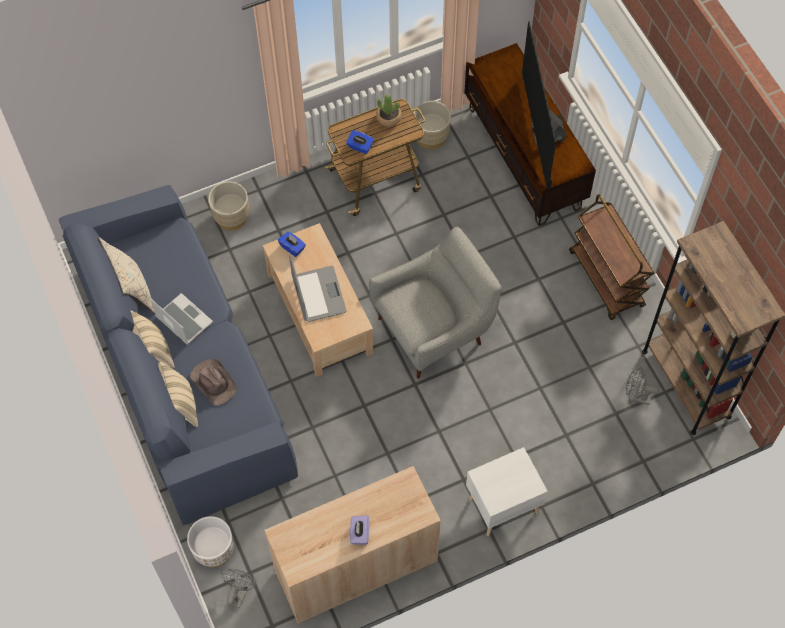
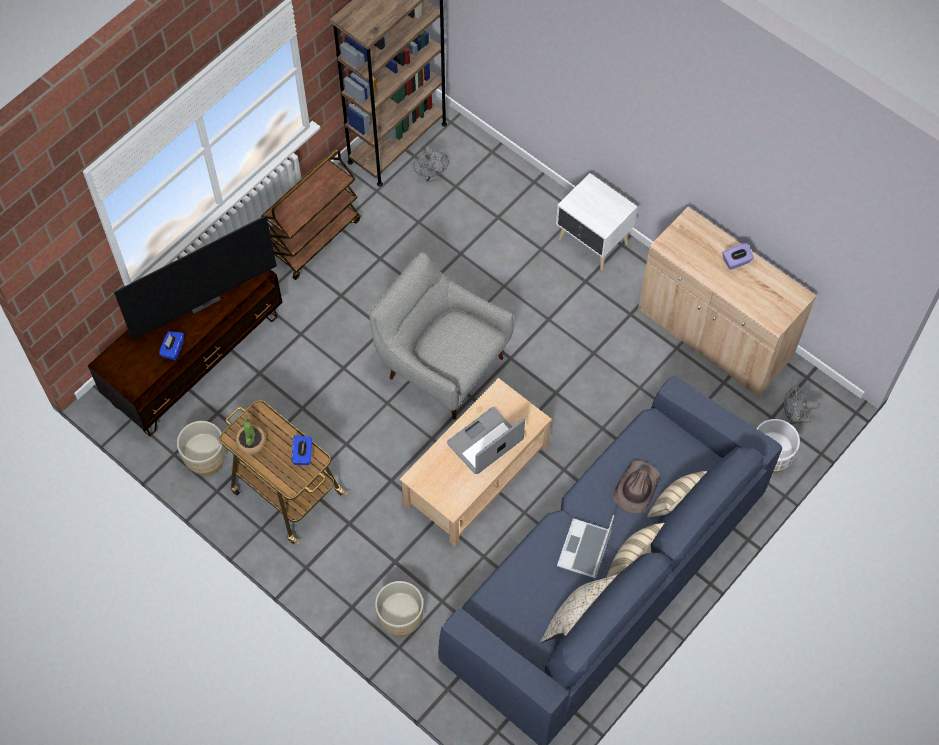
camera: 115 degrees left, 0 degrees up
blue tissue box [278,232,306,257] -> blue tissue box moved to [159,331,184,360]

